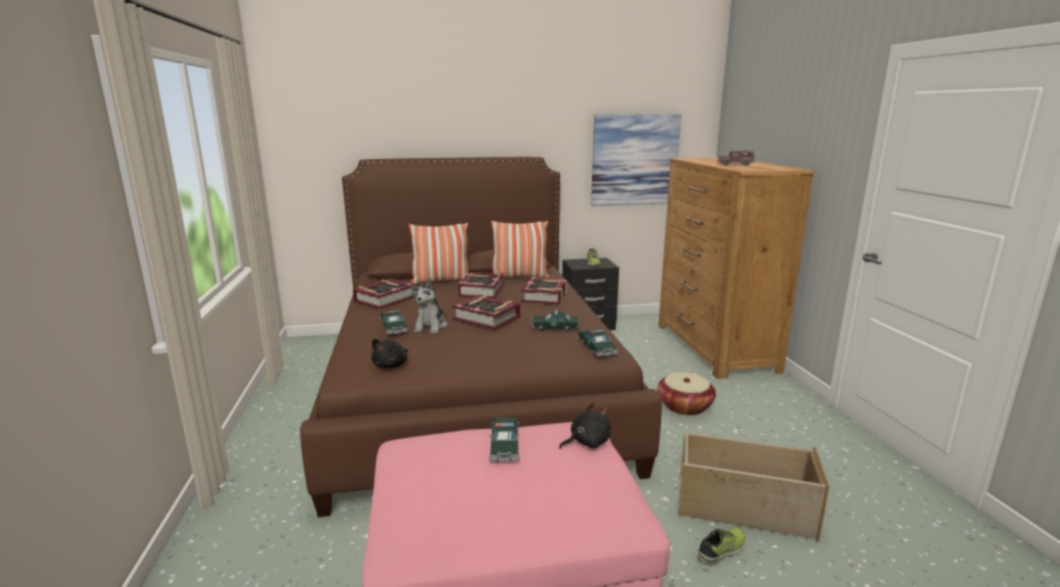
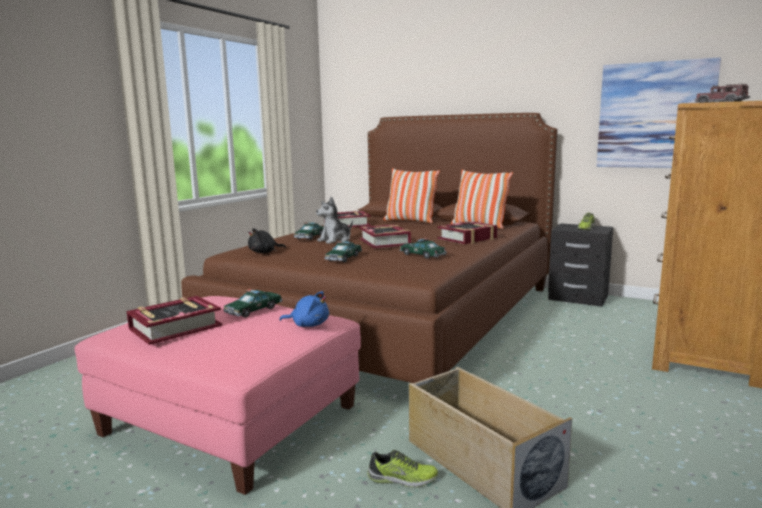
camera: 40 degrees right, 5 degrees down
book [458,272,504,298] -> book moved to [127,296,222,345]
black plush toy [559,403,611,449] -> blue plush toy [279,291,329,327]
toy car [577,329,618,356] -> toy car moved to [324,241,362,262]
basket [657,372,716,415] -> none

